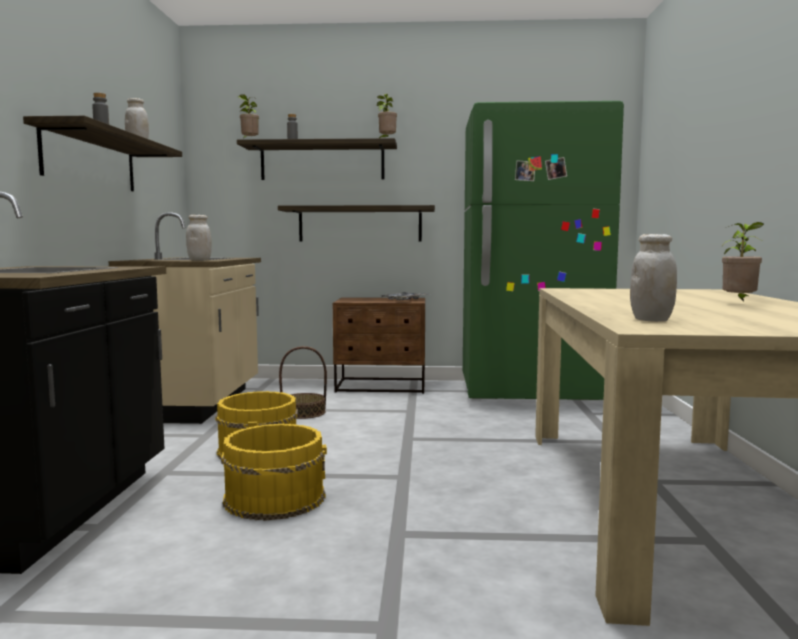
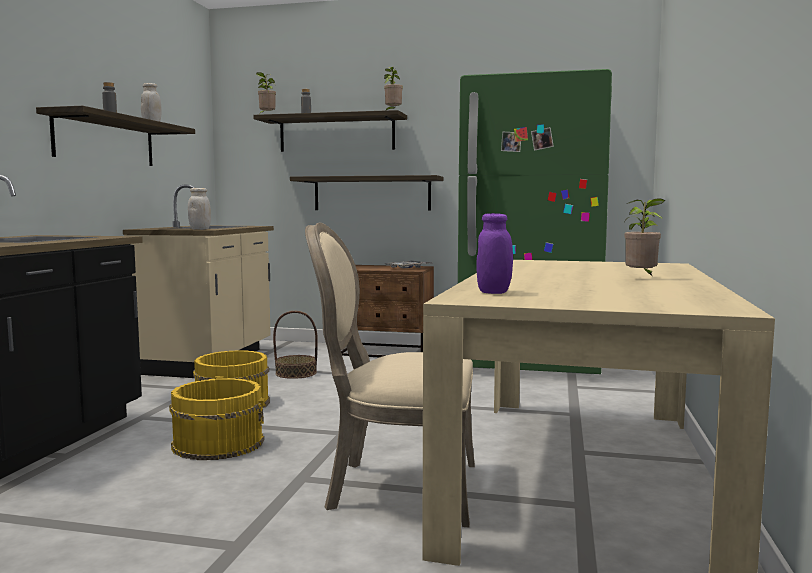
camera: 10 degrees right, 0 degrees up
white jar [630,234,677,322] -> purple jar [476,213,513,294]
none -> beige chair [305,223,475,527]

